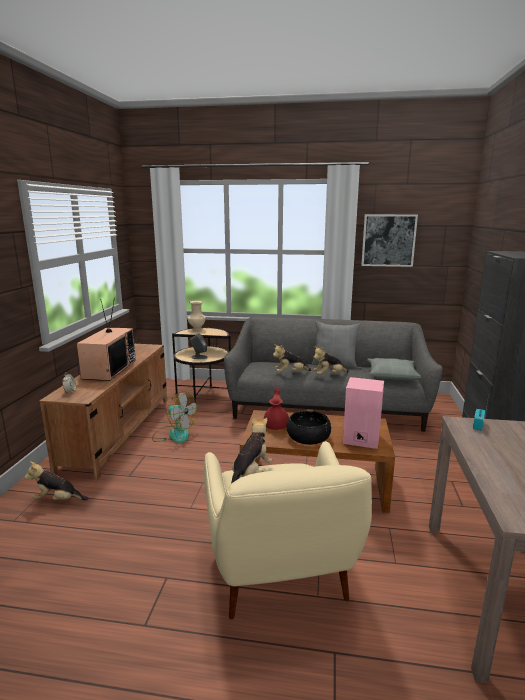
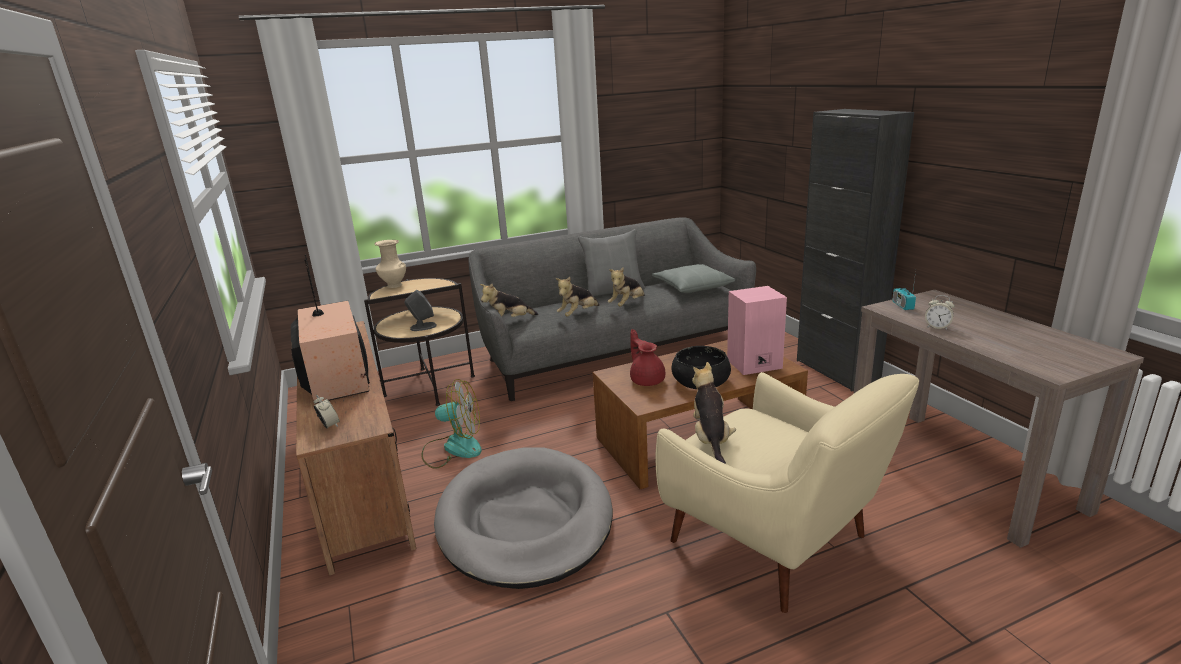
camera: 30 degrees left, 5 degrees up
plush toy [24,461,89,500] -> plush toy moved to [480,284,538,317]
picture [361,214,418,267] -> none
none -> grey dog bed [434,447,613,589]
none -> alarm clock [925,295,955,330]

